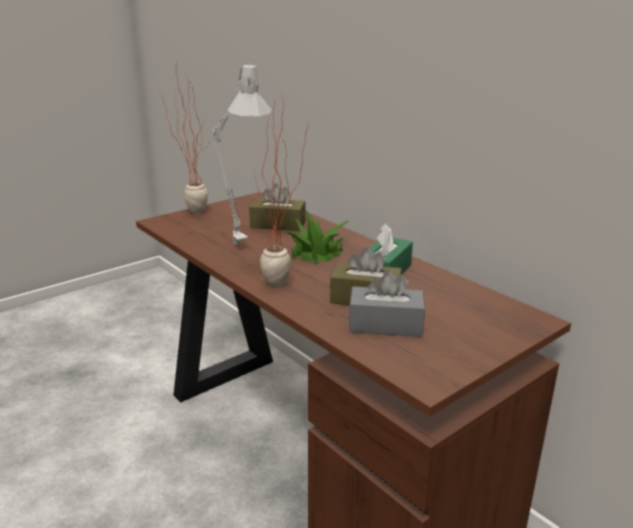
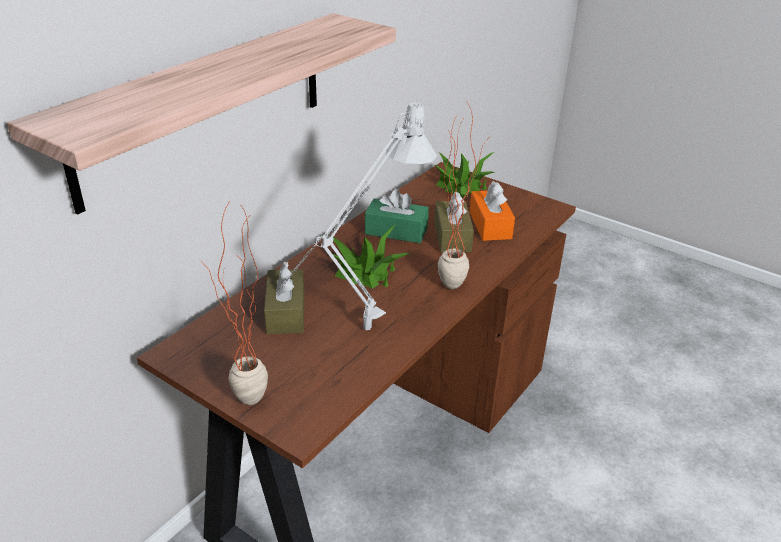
camera: 105 degrees left, 10 degrees up
grey tissue box [348,270,425,336] -> orange tissue box [470,181,515,241]
none -> shelf [7,13,396,214]
none -> potted plant [435,152,495,198]

